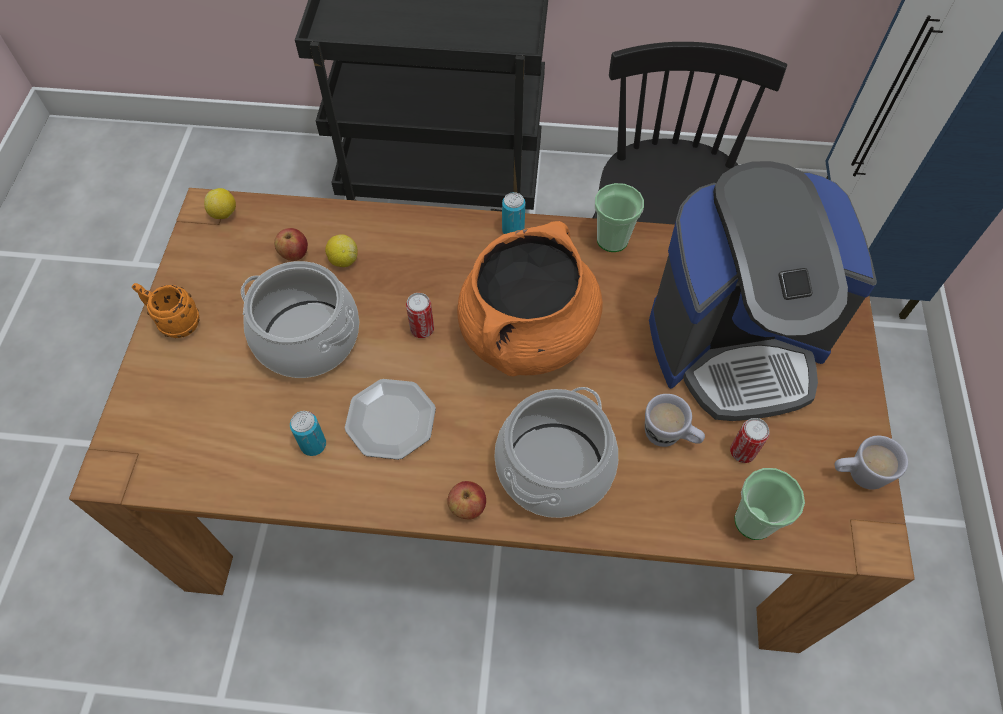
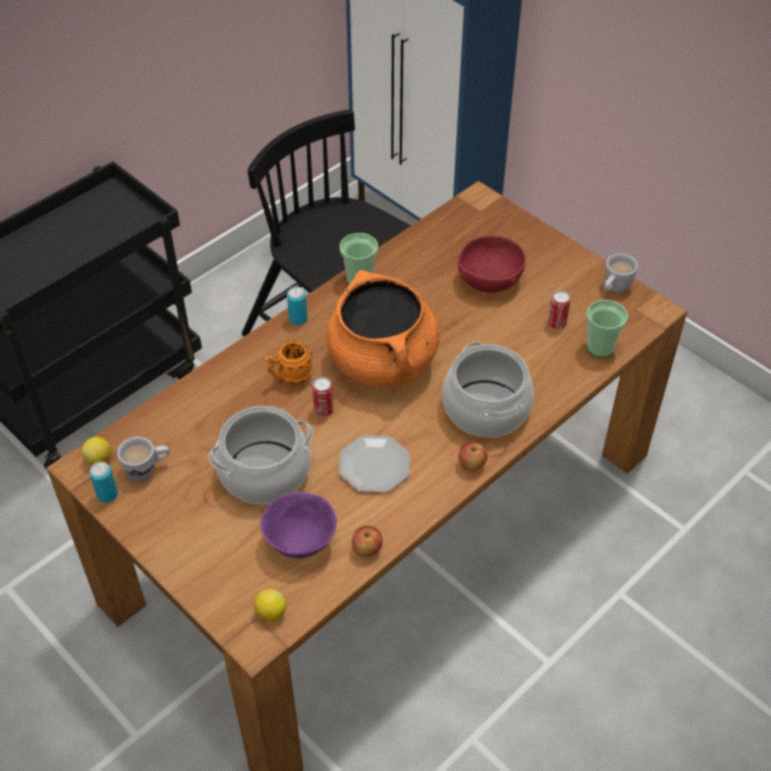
camera: 50 degrees left, 10 degrees down
orange mug [132,283,200,338] -> orange mug moved to [265,341,313,386]
apple [274,228,308,261] -> apple moved to [352,526,383,557]
can [290,411,326,456] -> can moved to [89,462,118,503]
lemon [325,234,358,267] -> lemon moved to [254,589,286,621]
white mug [645,394,705,447] -> white mug moved to [117,437,170,481]
coffee machine [649,161,877,421] -> red bowl [458,235,526,293]
none -> purple bowl [260,492,337,559]

